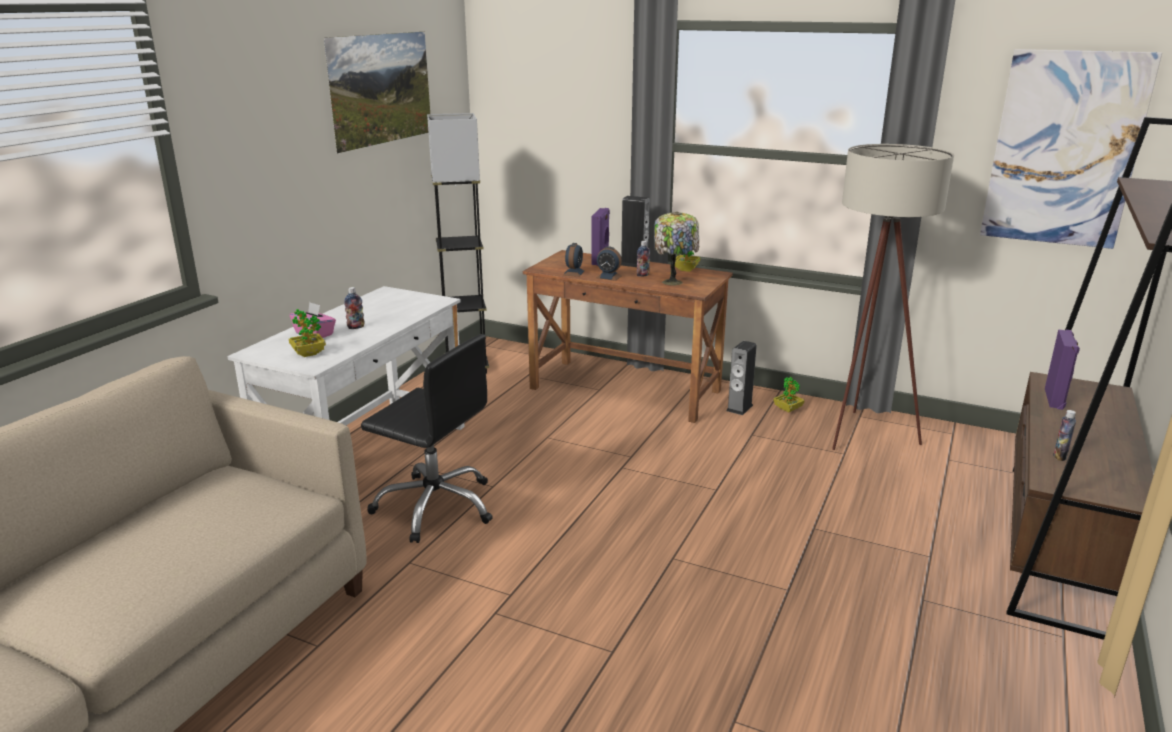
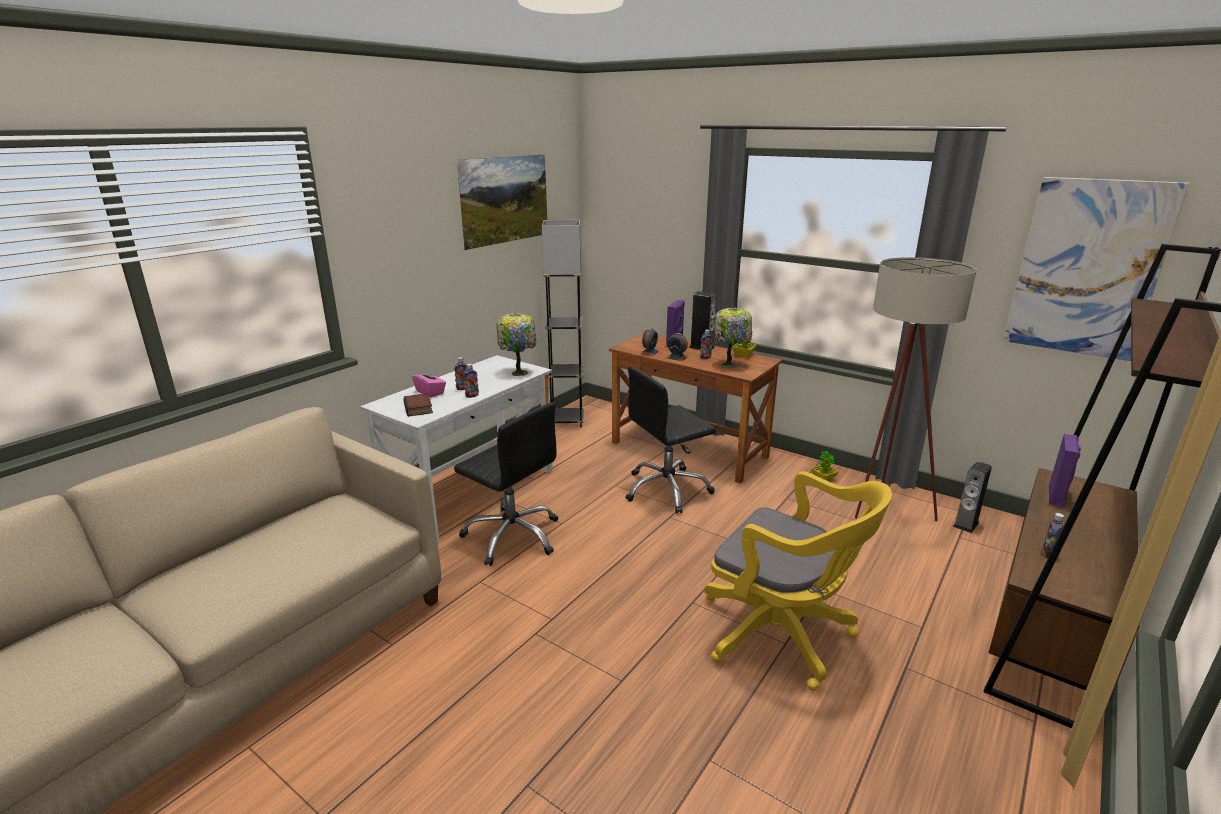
camera: 10 degrees right, 0 degrees up
potted plant [289,309,326,357] -> book [403,393,433,417]
speaker [726,341,757,415] -> speaker moved to [953,461,992,533]
none -> bottle [464,364,479,398]
none -> table lamp [496,313,536,376]
none -> black office chair [626,366,716,514]
none -> yellow office chair [704,471,892,691]

